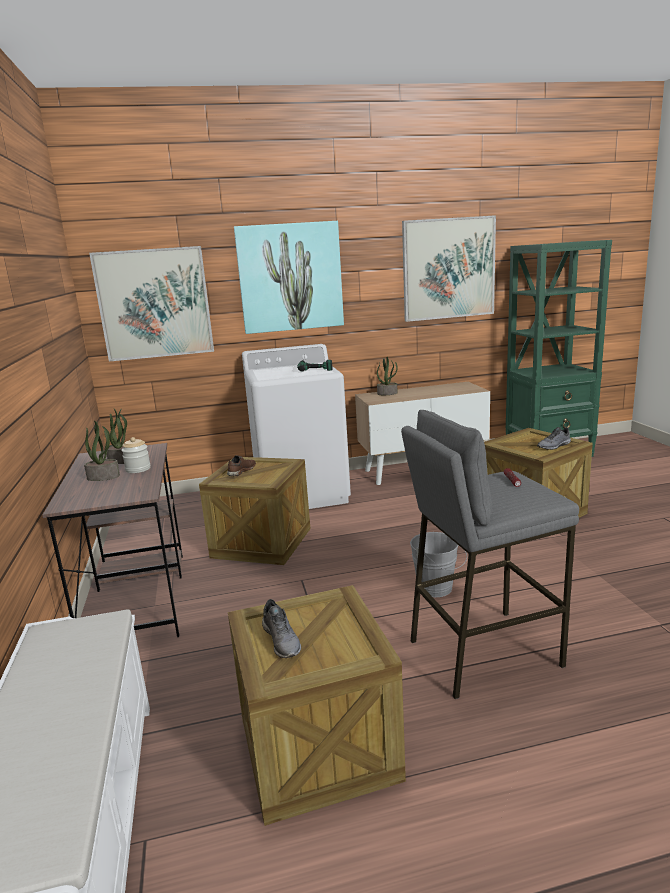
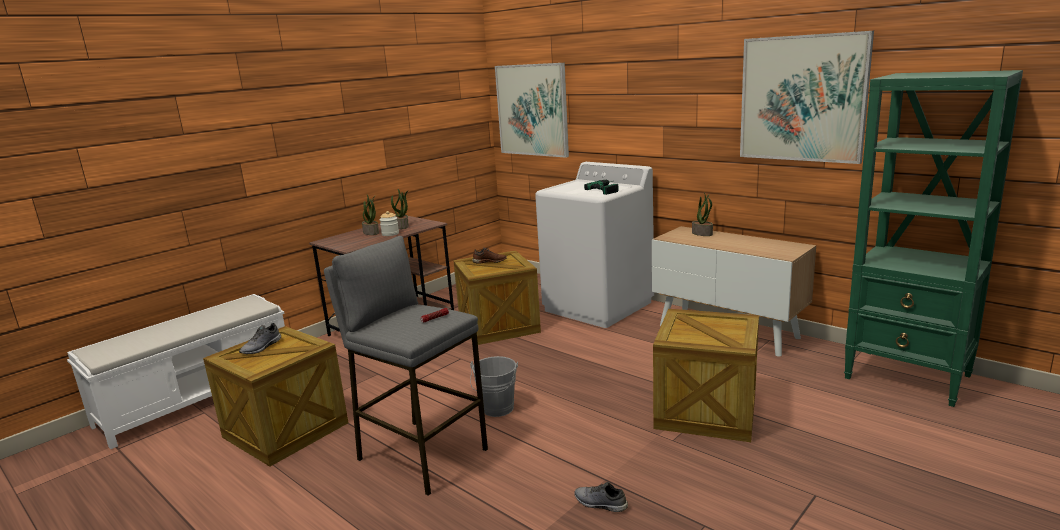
camera: 55 degrees right, 0 degrees up
picture [234,221,344,334] -> none
grey shoe [537,427,571,450] -> grey shoe moved to [575,482,628,512]

